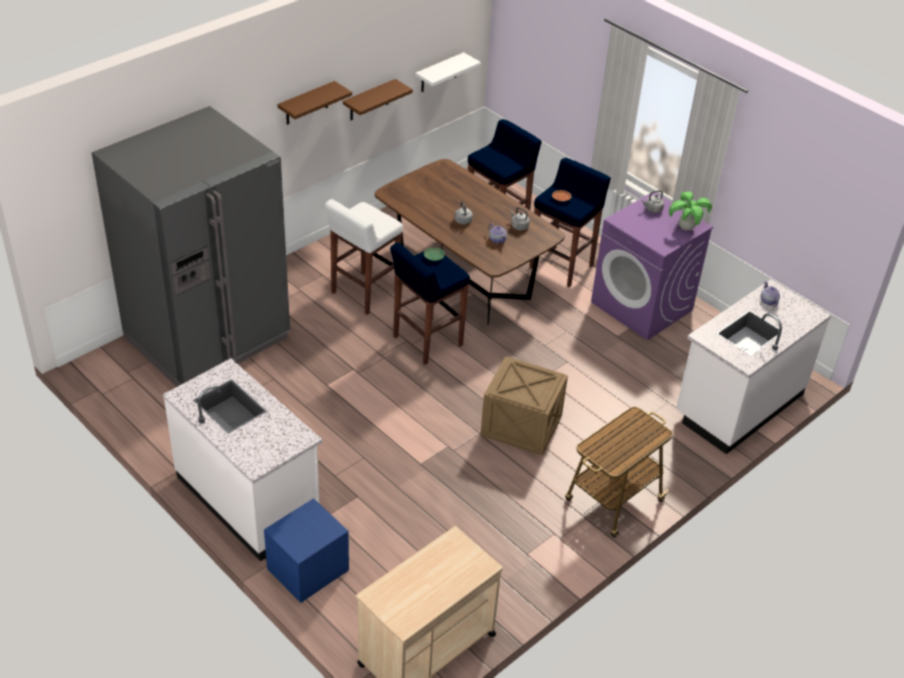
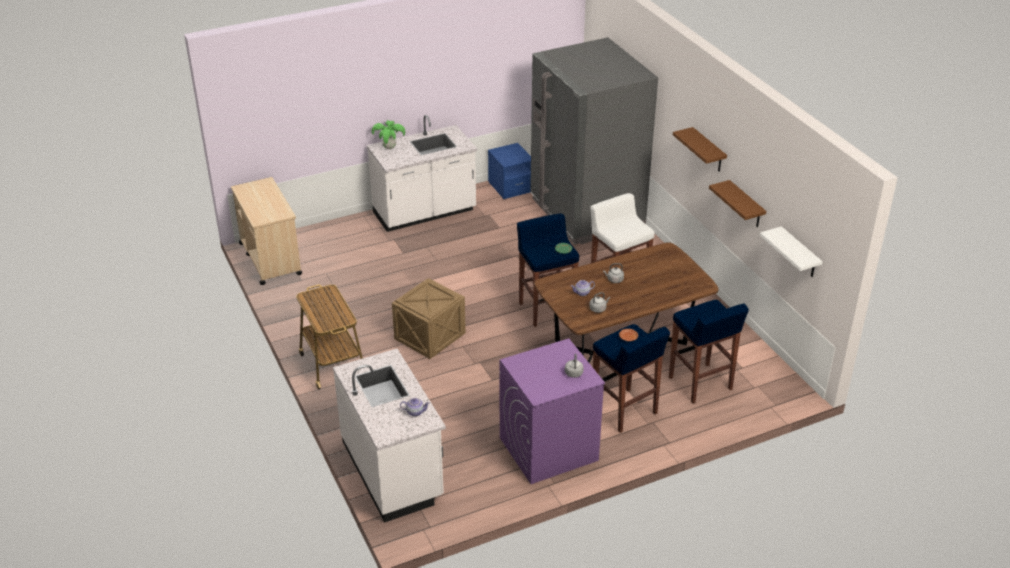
camera: 110 degrees right, 5 degrees down
blue nightstand [264,498,349,603] -> blue nightstand moved to [488,143,531,199]
potted plant [669,191,712,230] -> potted plant moved to [372,120,405,149]

